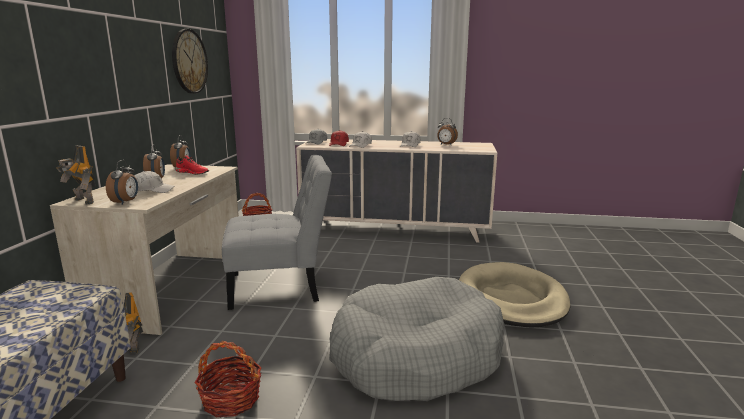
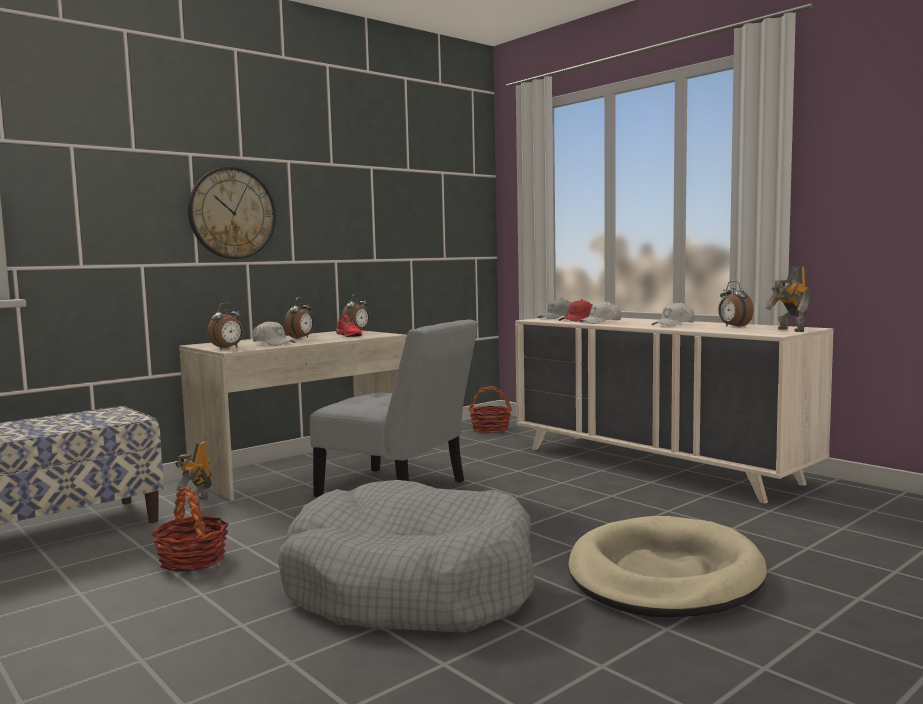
camera: 40 degrees right, 10 degrees down
toy robot [56,146,96,204] -> toy robot moved to [765,266,810,332]
wall clock [172,29,208,94] -> wall clock moved to [188,167,276,259]

